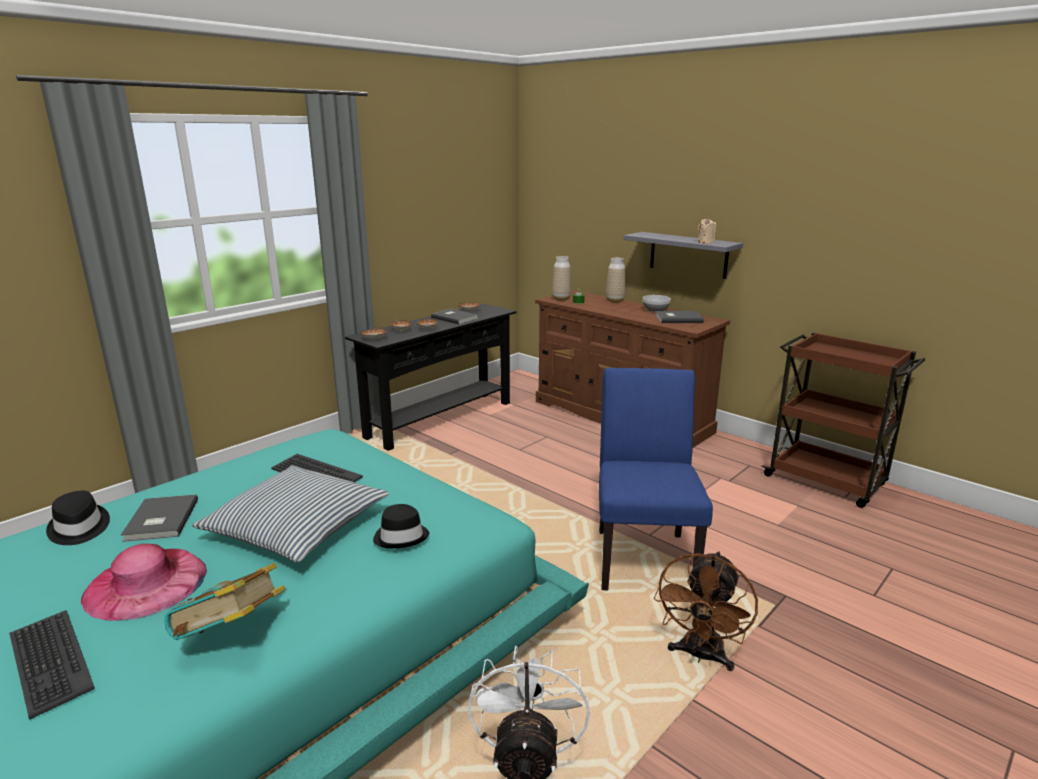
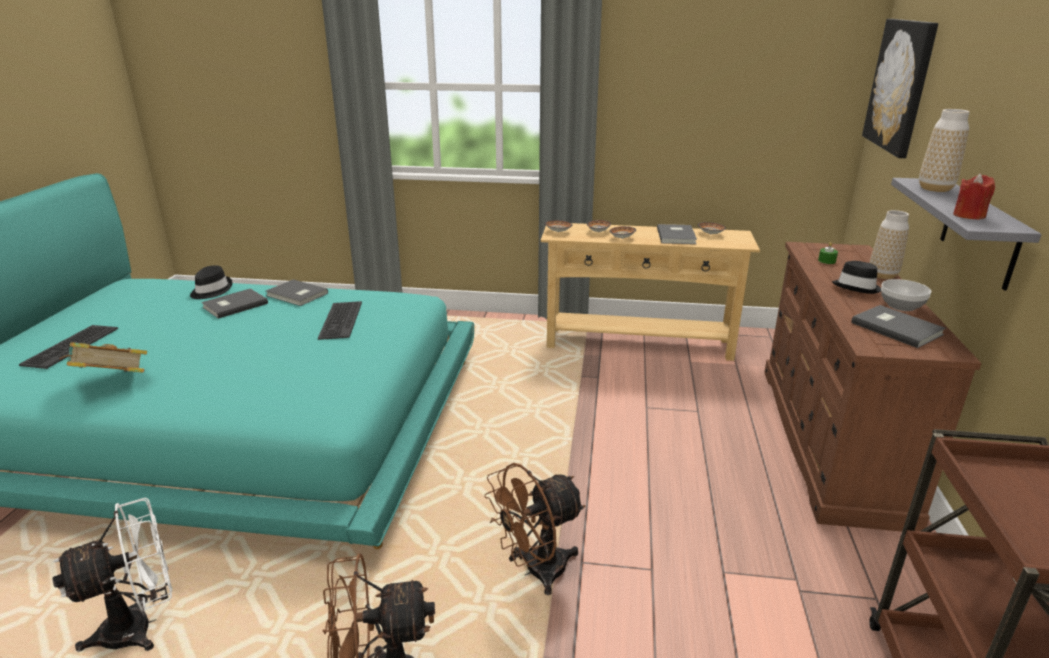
camera: 55 degrees right, 5 degrees up
pink hat [81,544,207,621] -> none
pillow [192,465,389,563] -> none
black console table [345,304,516,451] -> beige console table [541,223,760,361]
black hat [373,504,429,548] -> black hat moved to [832,261,881,294]
vase [552,256,571,301] -> vase moved to [919,109,969,192]
blue chair [599,368,713,591] -> brown fan [484,463,586,595]
beige candle [698,218,716,243] -> red candle [953,173,995,220]
none -> grey book [266,279,328,306]
none -> picture [862,19,939,158]

